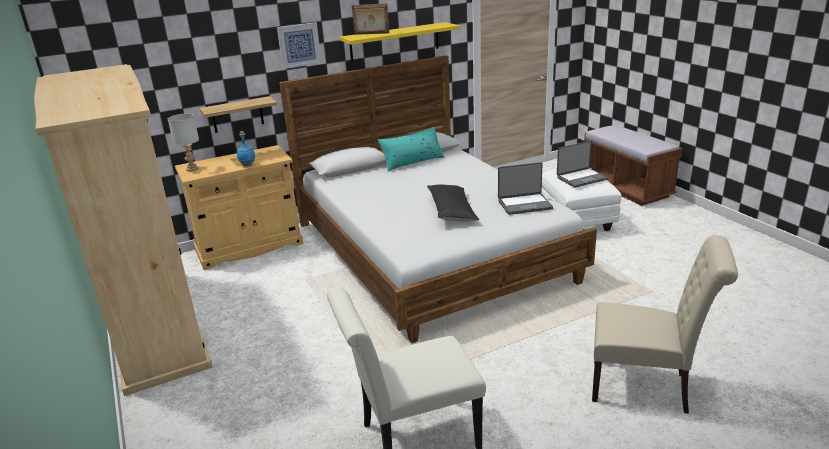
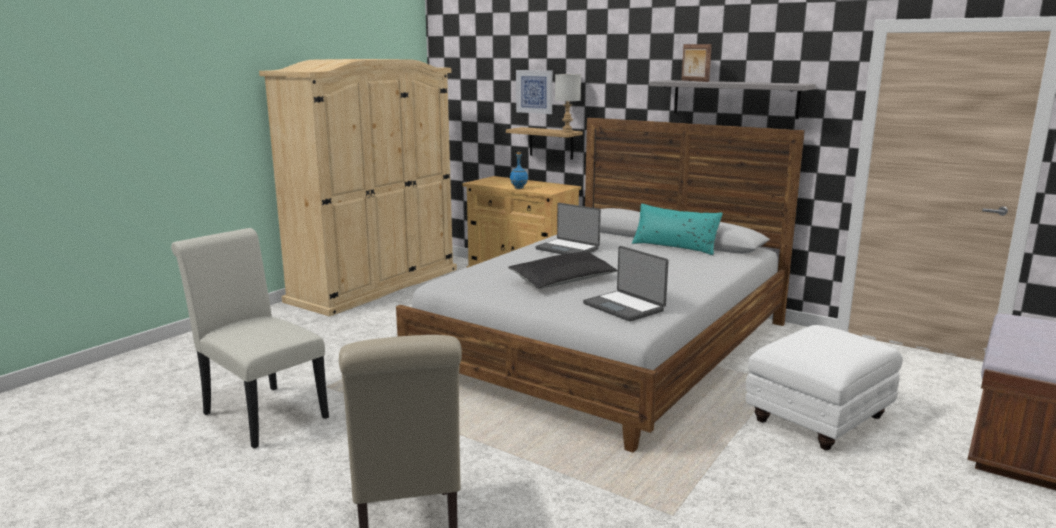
camera: 60 degrees right, 10 degrees down
grey table lamp [168,114,199,171] -> grey table lamp moved to [555,74,581,132]
picture [277,22,322,69] -> picture moved to [516,70,553,114]
yellow shelf [339,22,459,62] -> grey shelf [649,80,816,119]
laptop [557,141,608,188] -> laptop moved to [535,203,601,254]

